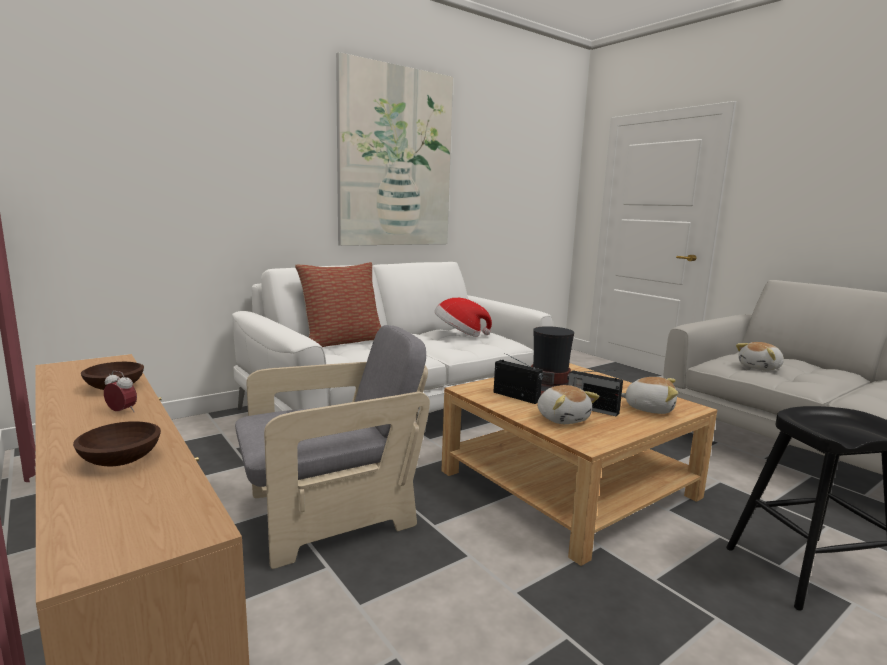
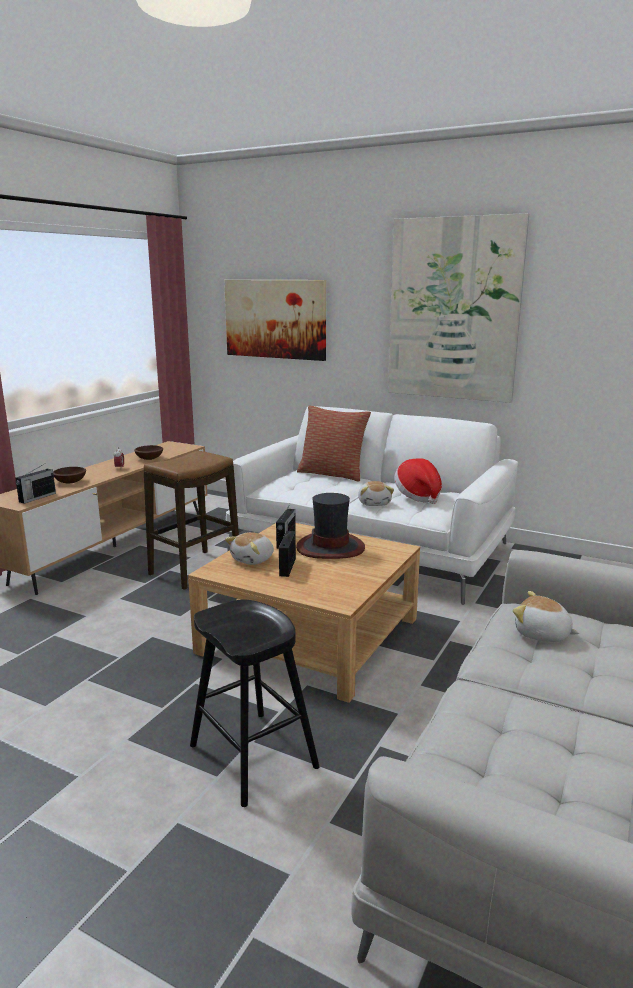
camera: 65 degrees right, 5 degrees up
grey armchair [235,325,430,569] -> stool [144,451,239,590]
plush toy [621,377,678,414] -> plush toy moved to [358,481,394,506]
none -> radio [16,464,56,504]
none -> picture [224,280,326,361]

